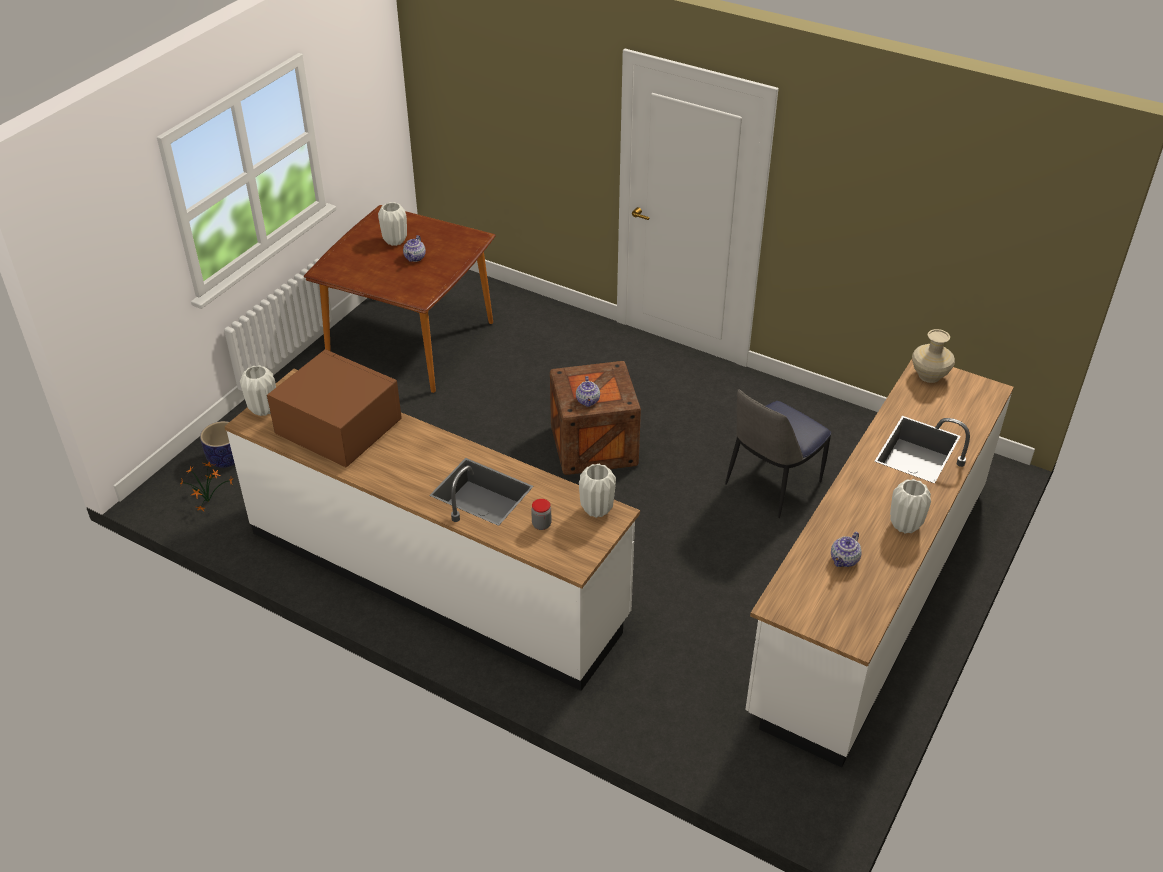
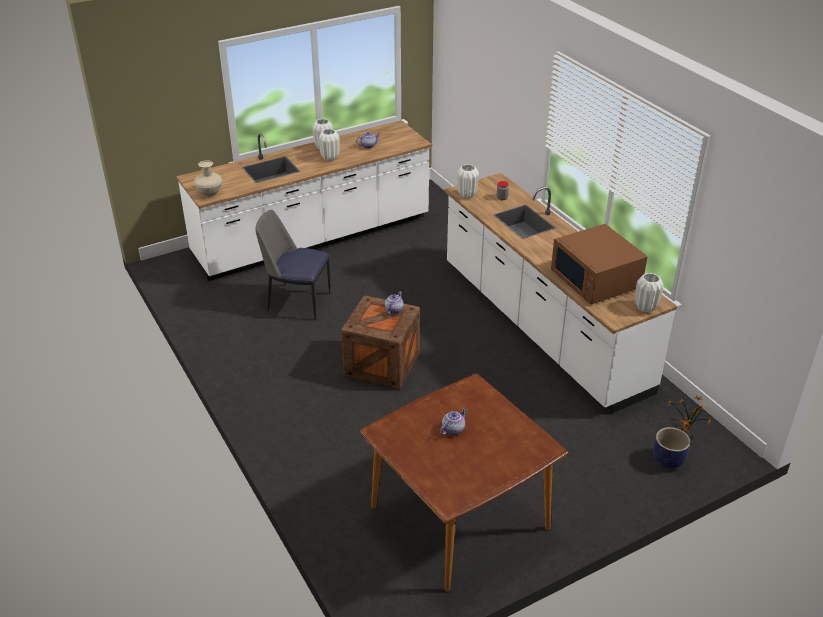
camera: 150 degrees left, 5 degrees down
white vase [378,202,407,246] -> white vase moved to [319,129,340,161]
chair [725,389,831,518] -> chair turned 150 degrees counterclockwise [255,210,330,319]

